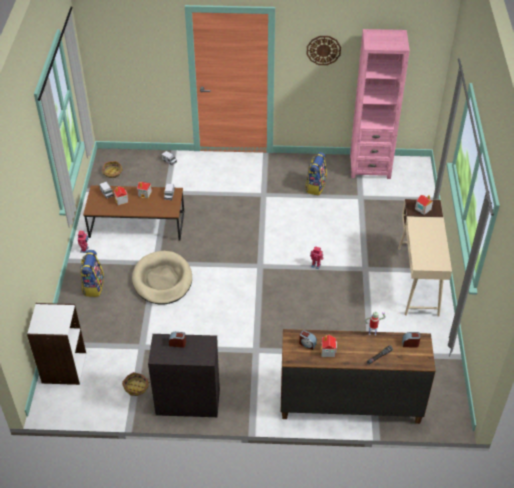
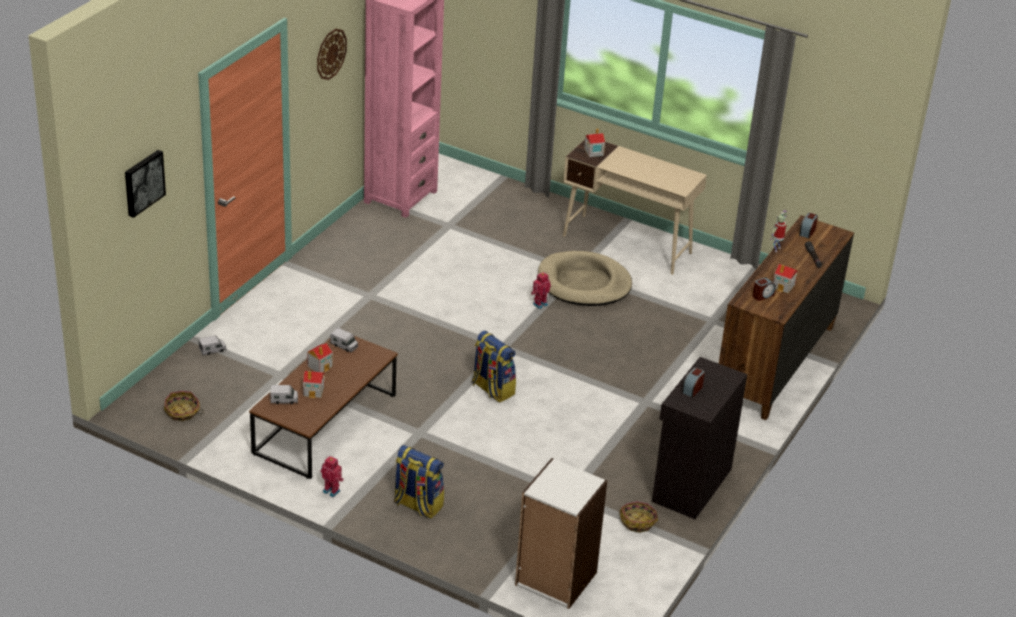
camera: 65 degrees left, 10 degrees down
beige dog bed [132,251,192,305] -> beige dog bed moved to [538,251,632,306]
backpack [305,152,327,196] -> backpack moved to [472,331,516,402]
none -> picture [125,150,166,218]

